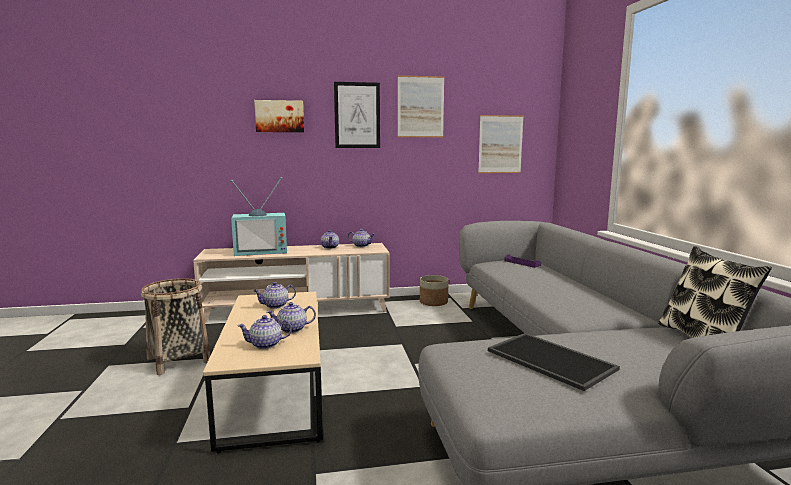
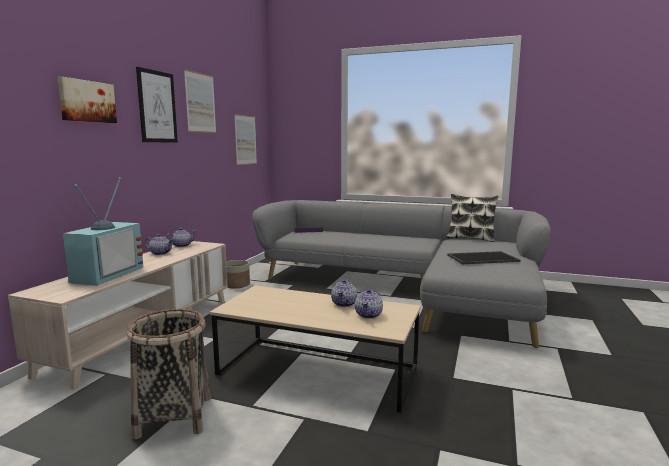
camera: 60 degrees left, 0 degrees up
teapot [253,282,296,309] -> none

